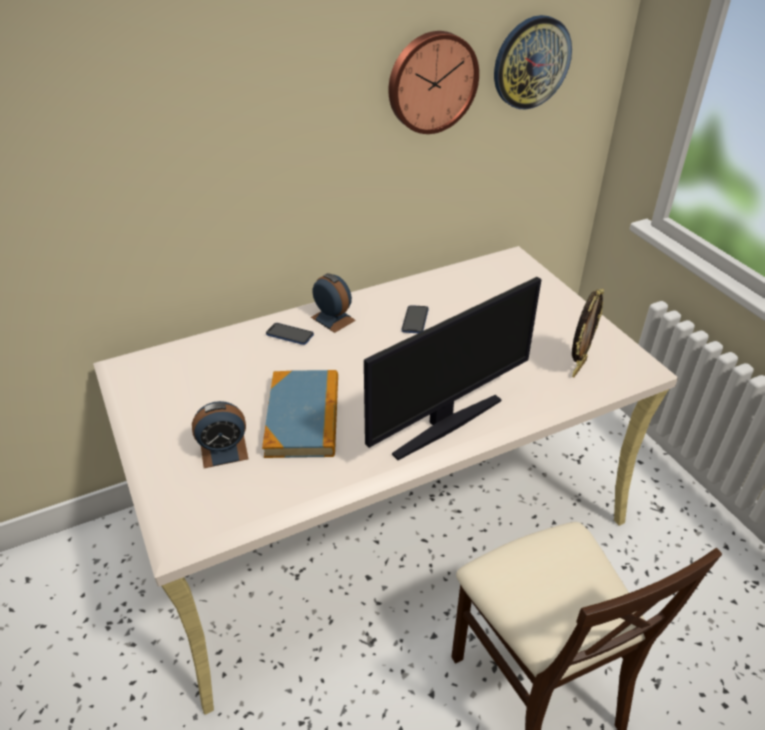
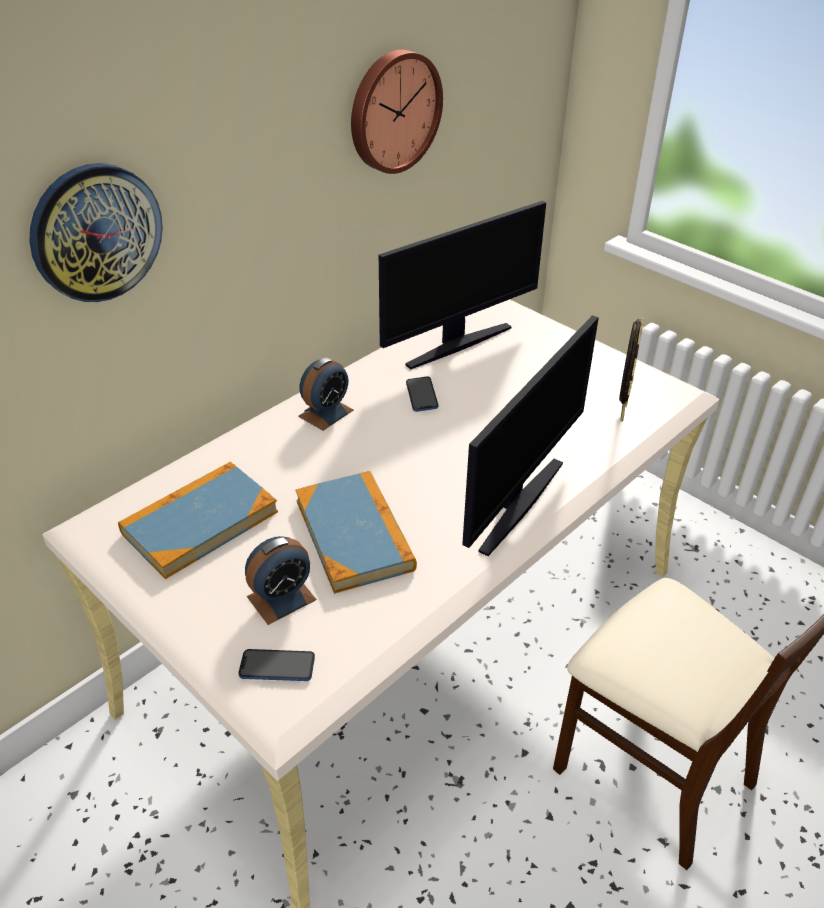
camera: 20 degrees left, 0 degrees up
phone [266,323,314,345] -> phone moved to [238,649,315,681]
alarm clock [311,273,356,333] -> alarm clock turned 105 degrees clockwise [298,358,354,431]
wall clock [494,15,572,109] -> wall clock moved to [30,163,163,302]
none -> book [118,461,278,579]
none -> monitor [379,201,546,369]

